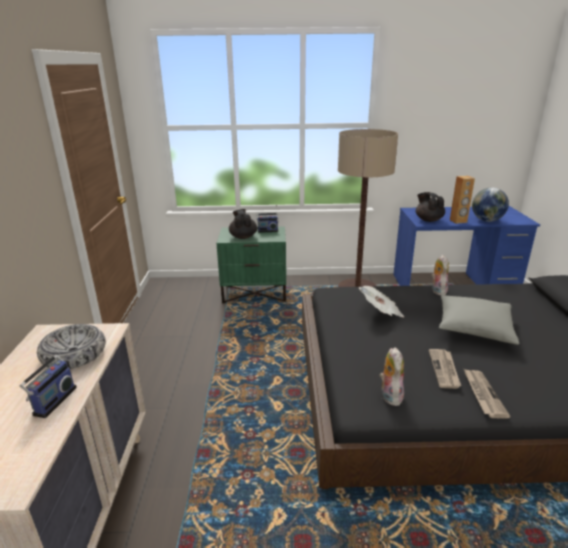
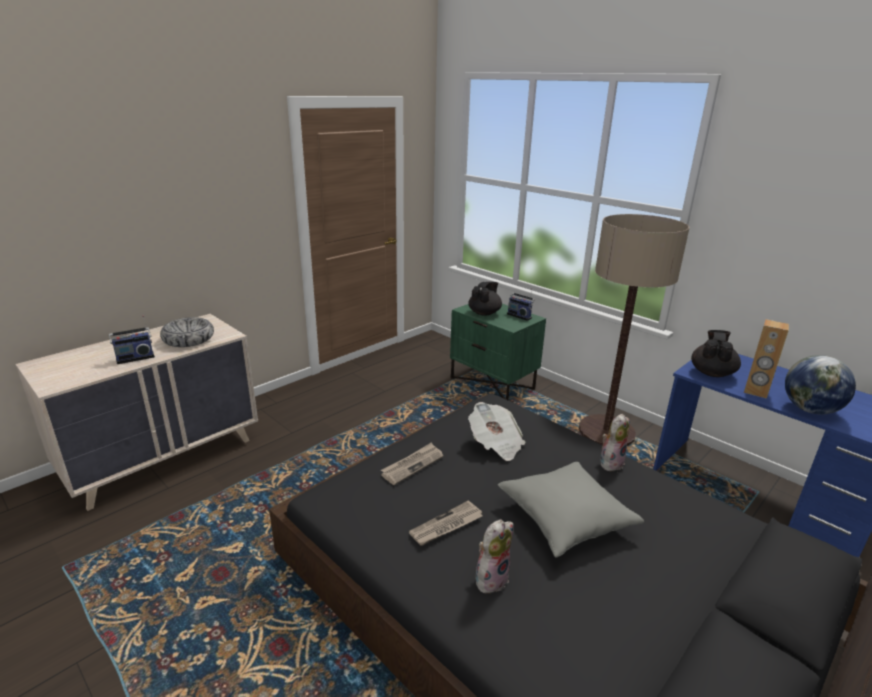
camera: 45 degrees right, 0 degrees up
plush toy [379,347,404,406] -> plush toy moved to [476,519,513,593]
newspaper [464,369,511,418] -> newspaper moved to [381,443,443,485]

